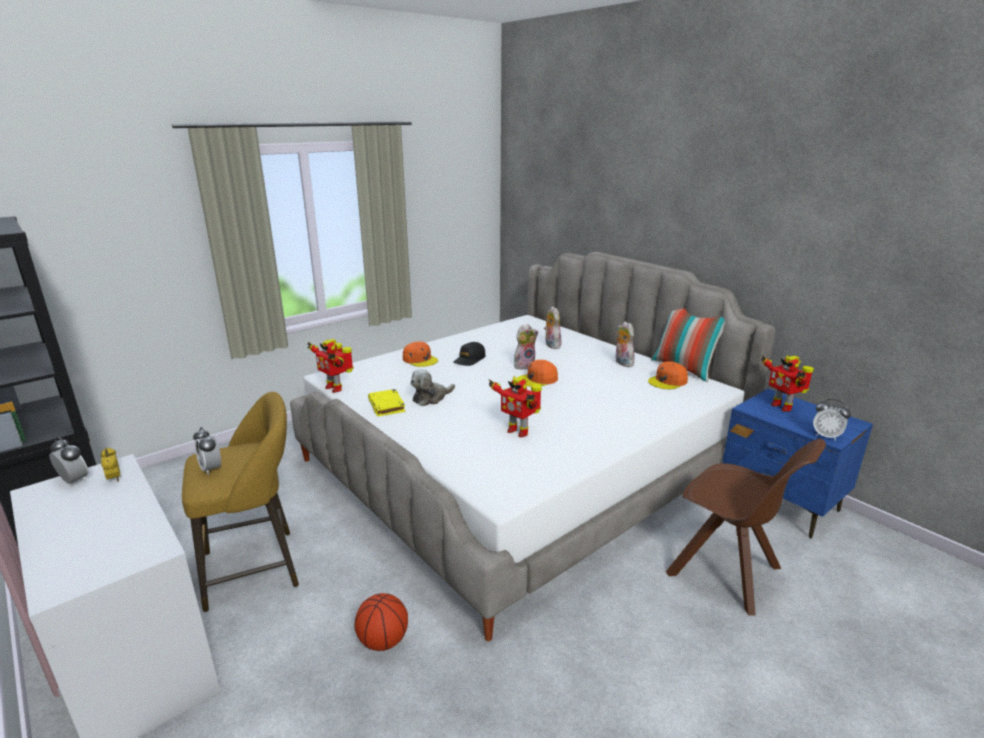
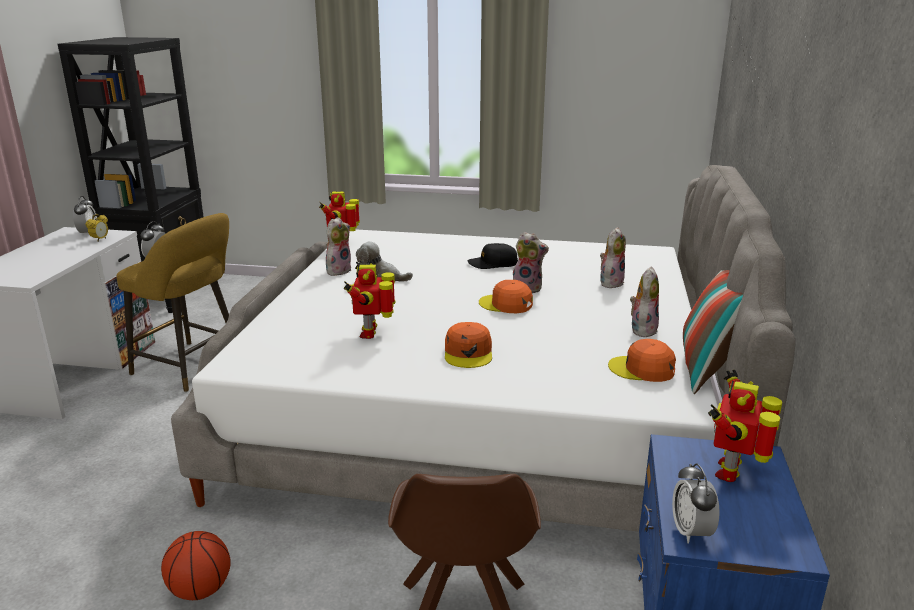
camera: 50 degrees right, 0 degrees up
basketball [354,593,408,651] -> basketball moved to [161,531,231,600]
yellow book [368,389,405,416] -> plush toy [326,217,352,276]
orange cap [403,342,438,367] -> orange cap moved to [445,322,492,368]

